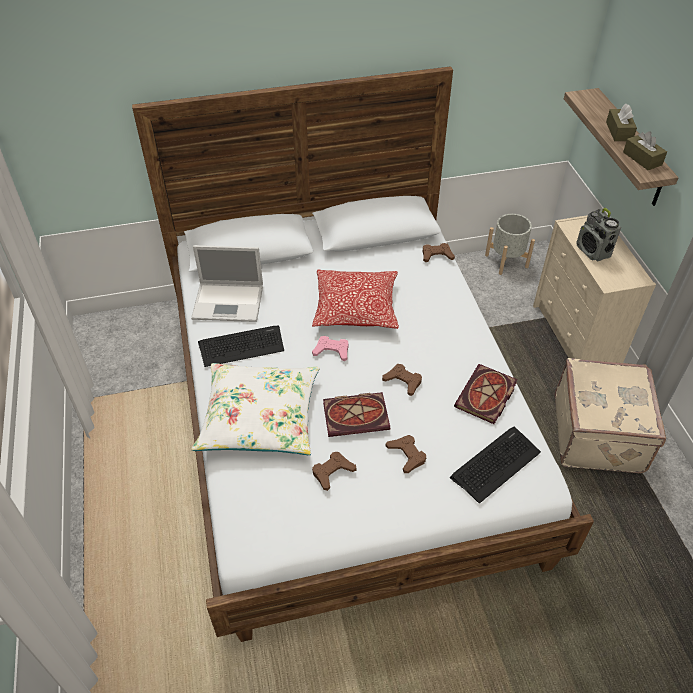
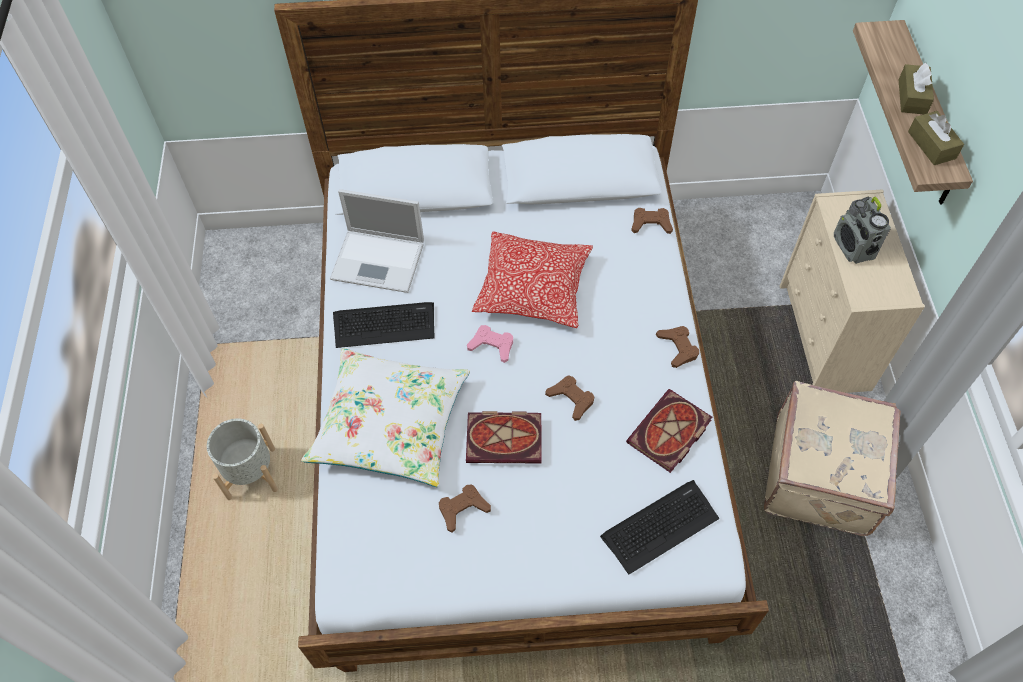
camera: 10 degrees right, 10 degrees up
brown game controller [386,435,426,473] -> brown game controller moved to [656,326,699,368]
grey planter [485,214,535,275] -> grey planter moved to [207,418,278,500]

